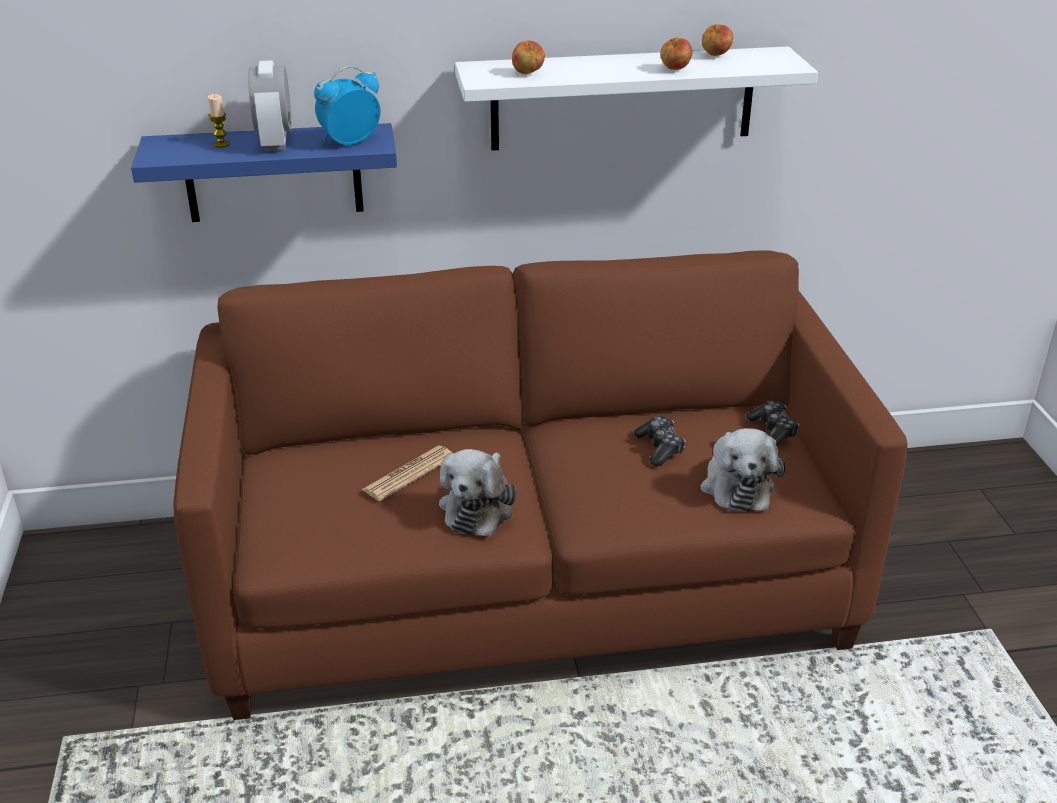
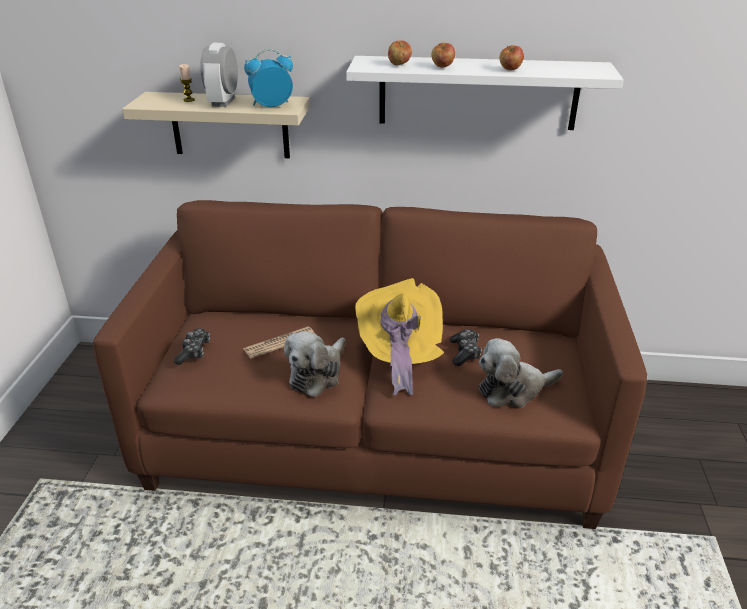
camera: 15 degrees right, 0 degrees up
blue shelf [131,123,397,222] -> beige shelf [122,92,310,159]
plush toy [700,428,785,512] -> plush toy turned 60 degrees clockwise [479,338,563,408]
apple [702,24,733,56] -> apple moved to [431,43,455,67]
game controller [746,400,799,446] -> game controller moved to [174,328,210,365]
none -> yellow hat [355,278,444,396]

